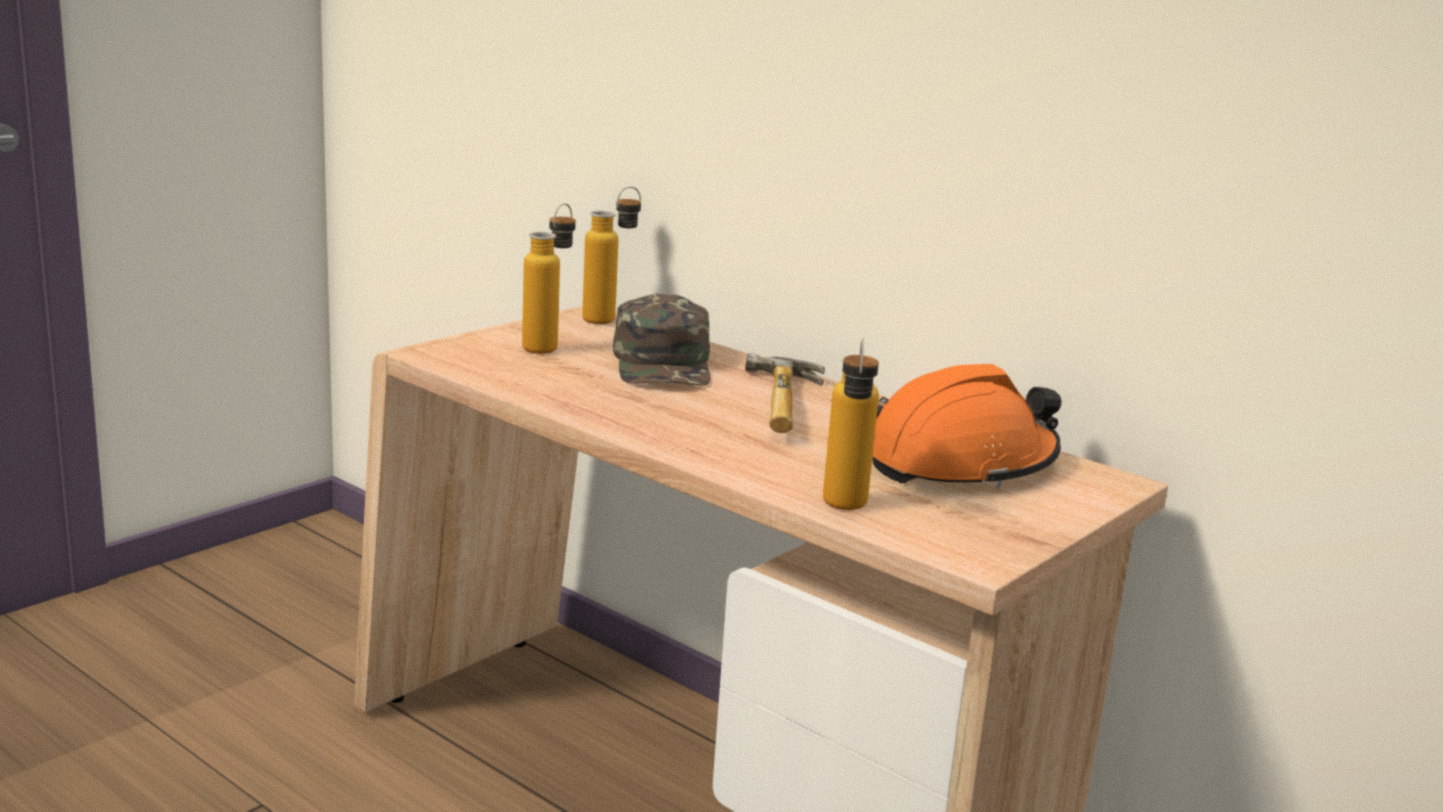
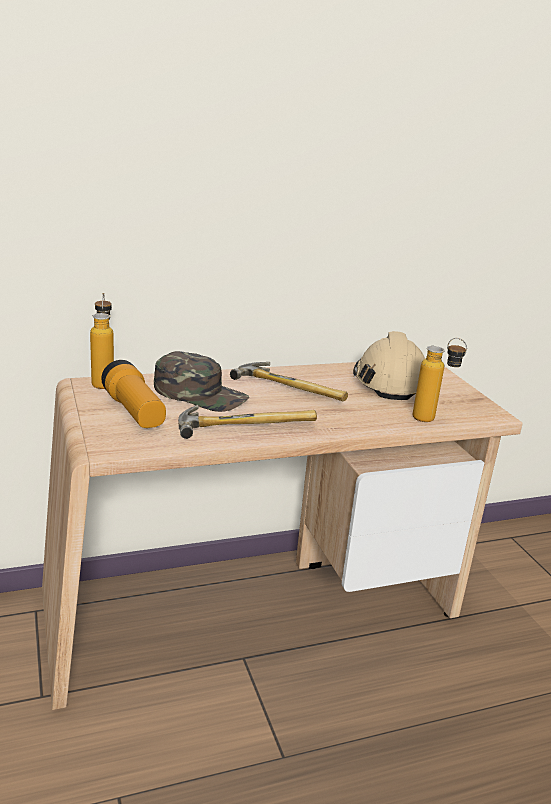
camera: 60 degrees left, 5 degrees up
bottle [522,203,576,354] -> flashlight [101,360,166,428]
orange hard hat [873,364,1061,488] -> beige hard hat [353,331,425,400]
none -> hammer [178,405,317,439]

